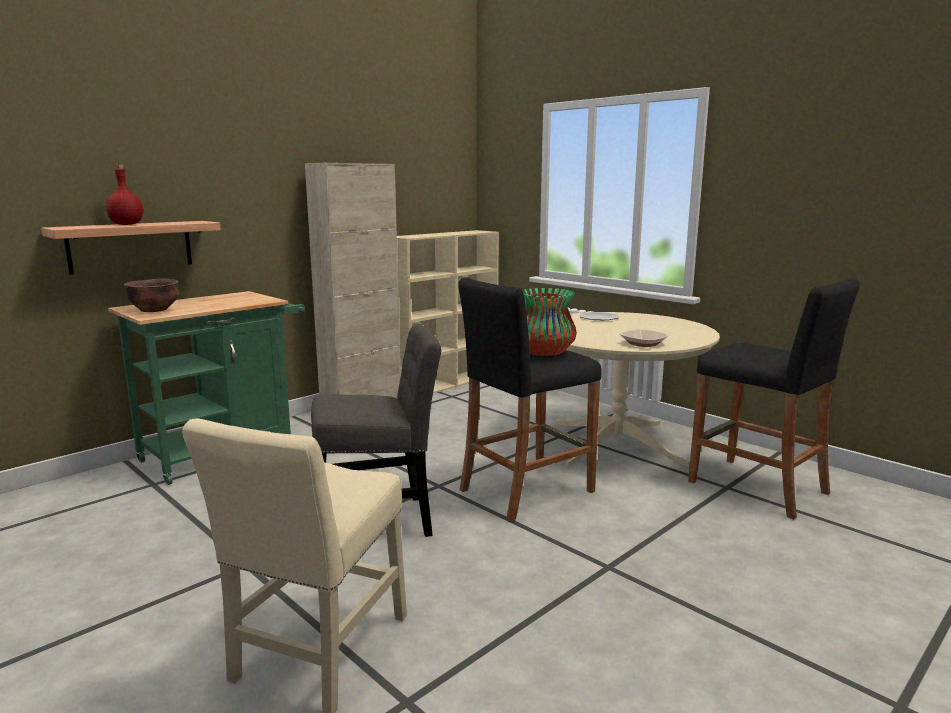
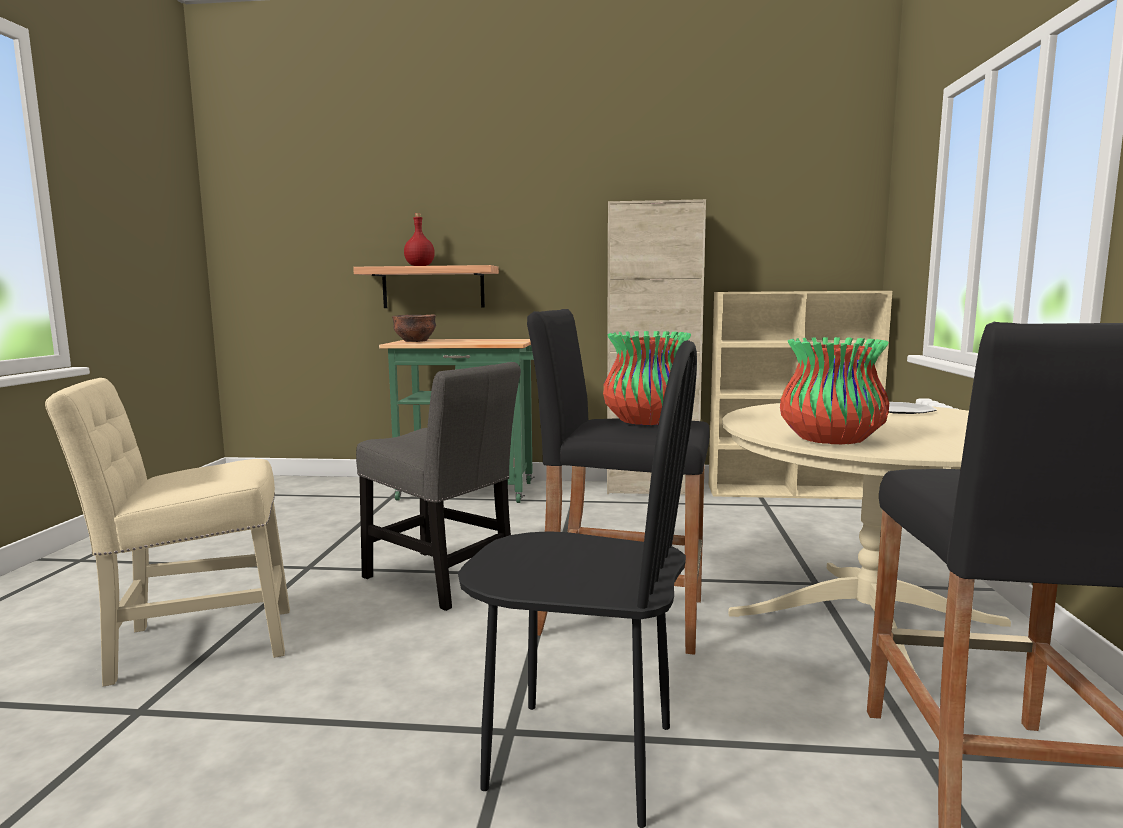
camera: 50 degrees right, 5 degrees down
bowl [620,329,669,347] -> vase [780,337,889,445]
none -> black chair [458,340,697,828]

